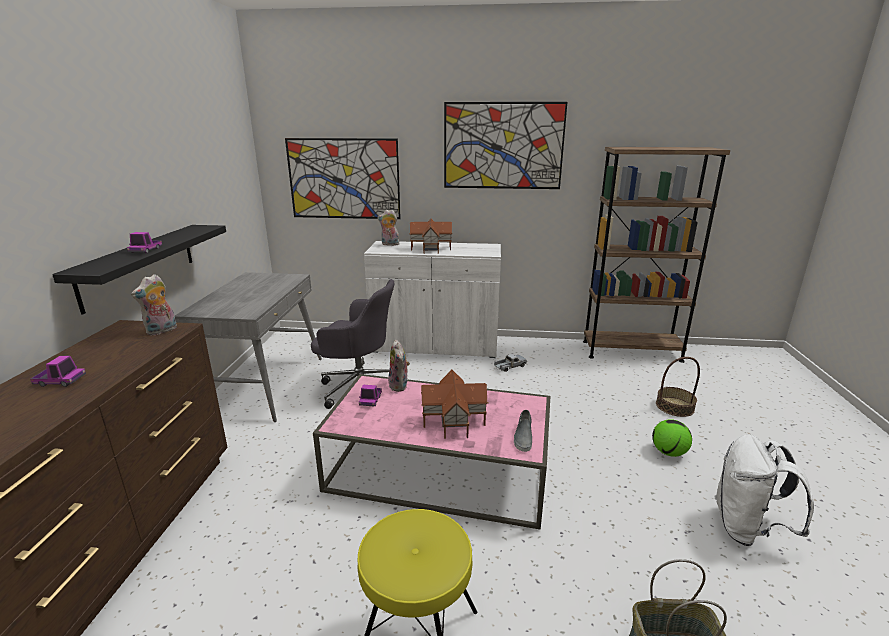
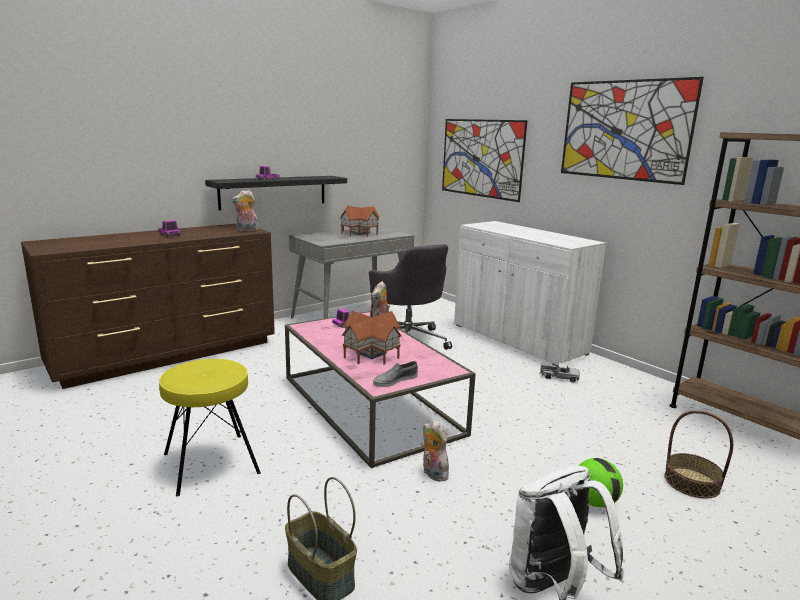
camera: 45 degrees right, 5 degrees down
plush toy [377,210,400,246] -> plush toy moved to [423,420,452,482]
toy house [409,218,452,254] -> toy house moved to [340,206,379,237]

